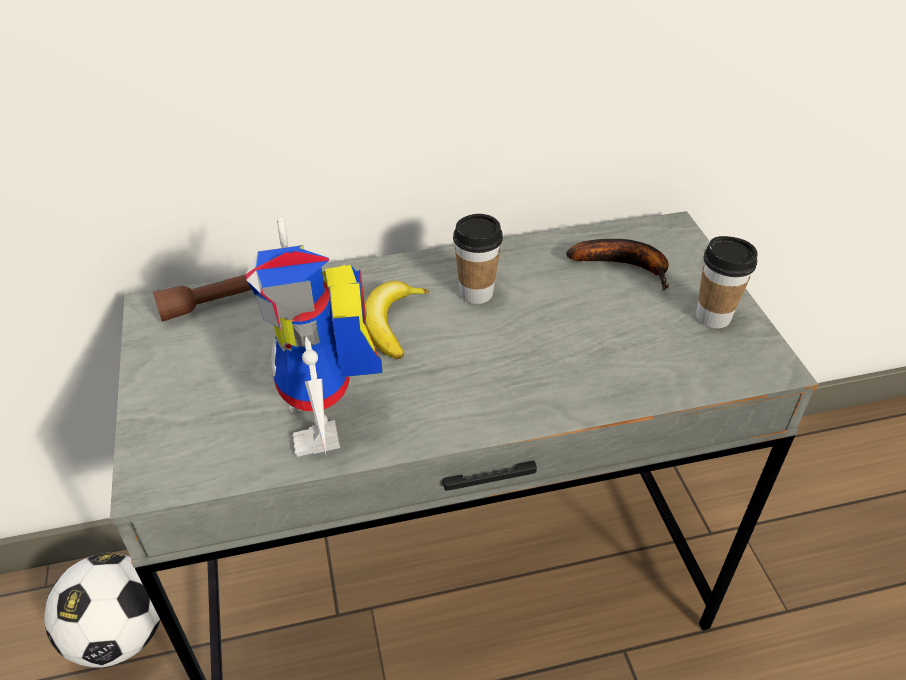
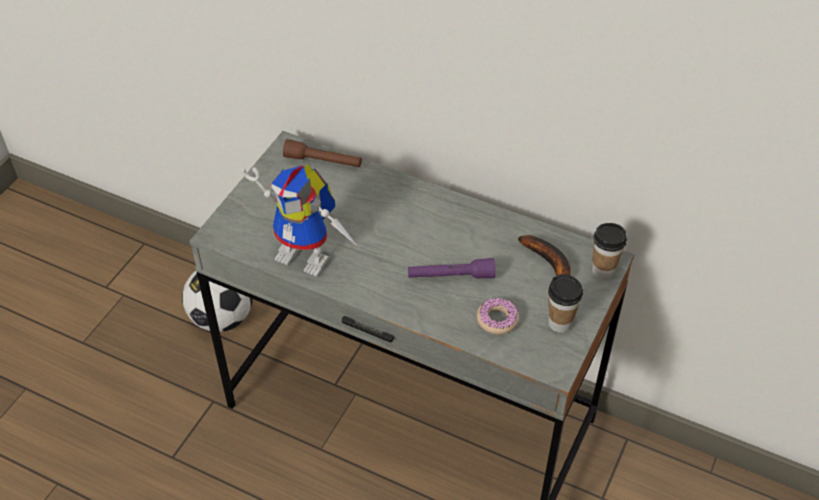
camera: 40 degrees right, 5 degrees up
toy robot [246,217,383,457] -> toy robot turned 90 degrees counterclockwise [241,164,359,277]
banana [365,281,429,359] -> none
cup [453,214,503,304] -> cup moved to [592,223,627,279]
none -> purple flashlight [408,258,496,279]
none -> donut [477,298,519,335]

